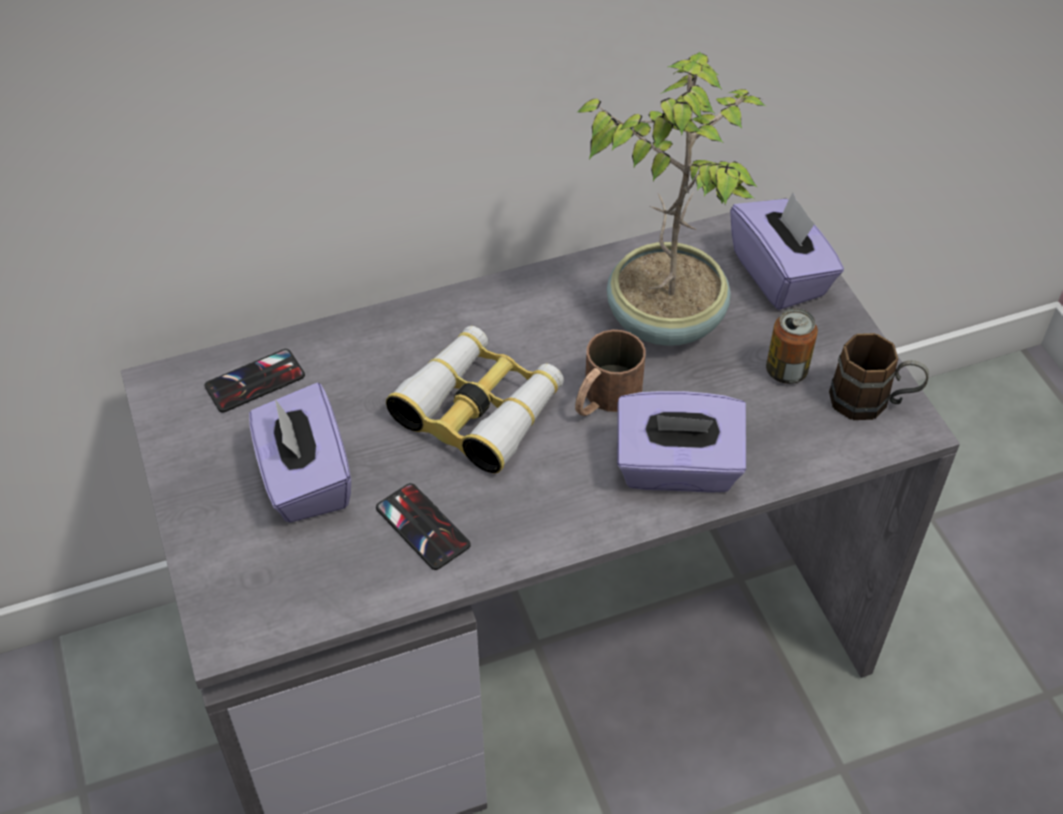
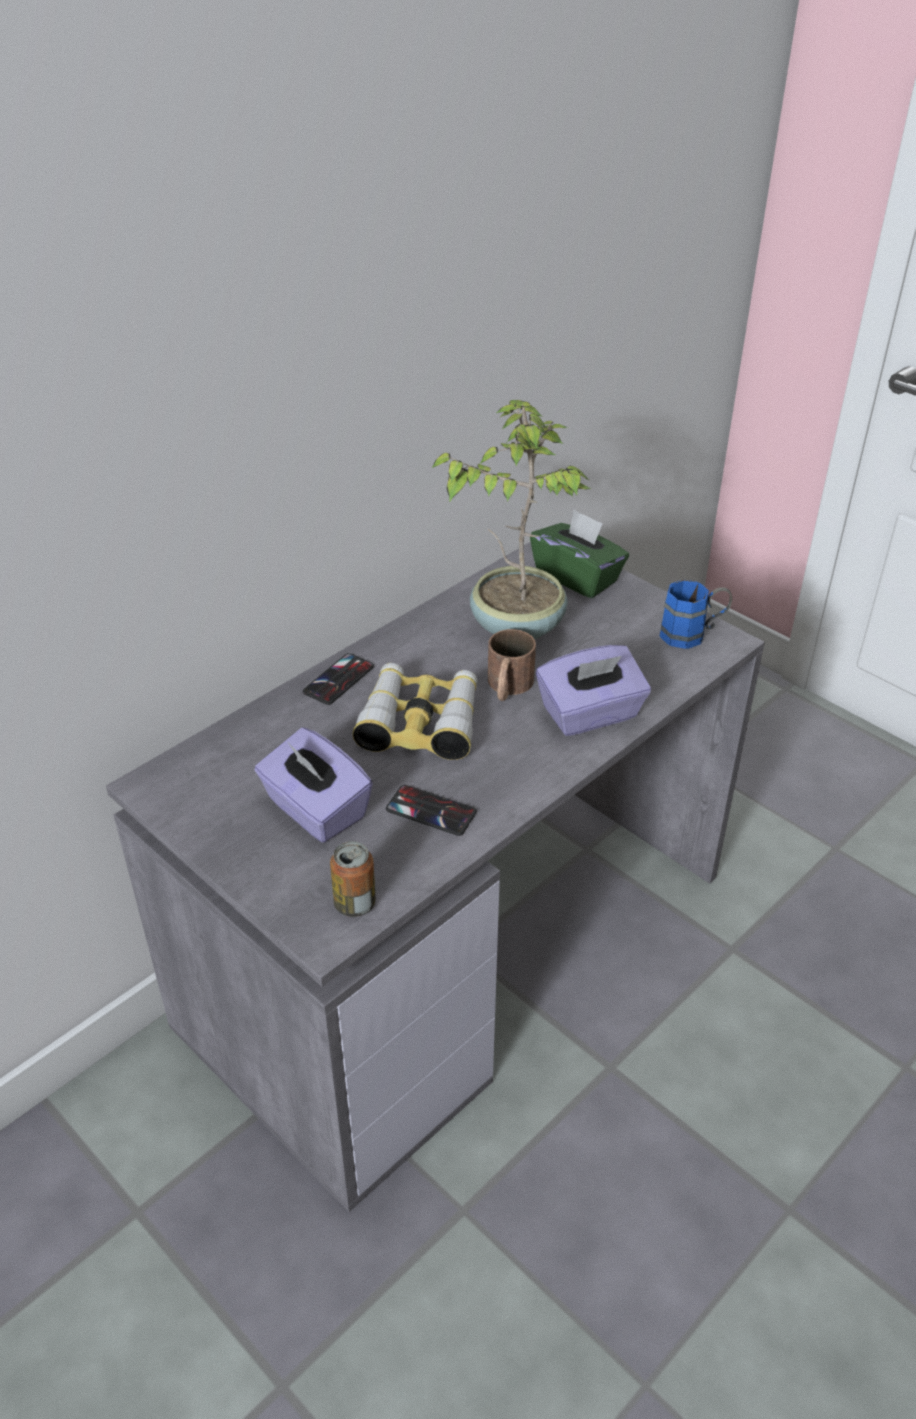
camera: 25 degrees left, 10 degrees down
phone [205,349,305,412] -> phone moved to [303,653,374,705]
purple tissue box [730,192,844,310] -> green tissue box [530,509,629,598]
can [766,308,818,384] -> can moved to [330,841,376,917]
brown mug [829,333,929,420] -> blue mug [660,580,732,649]

